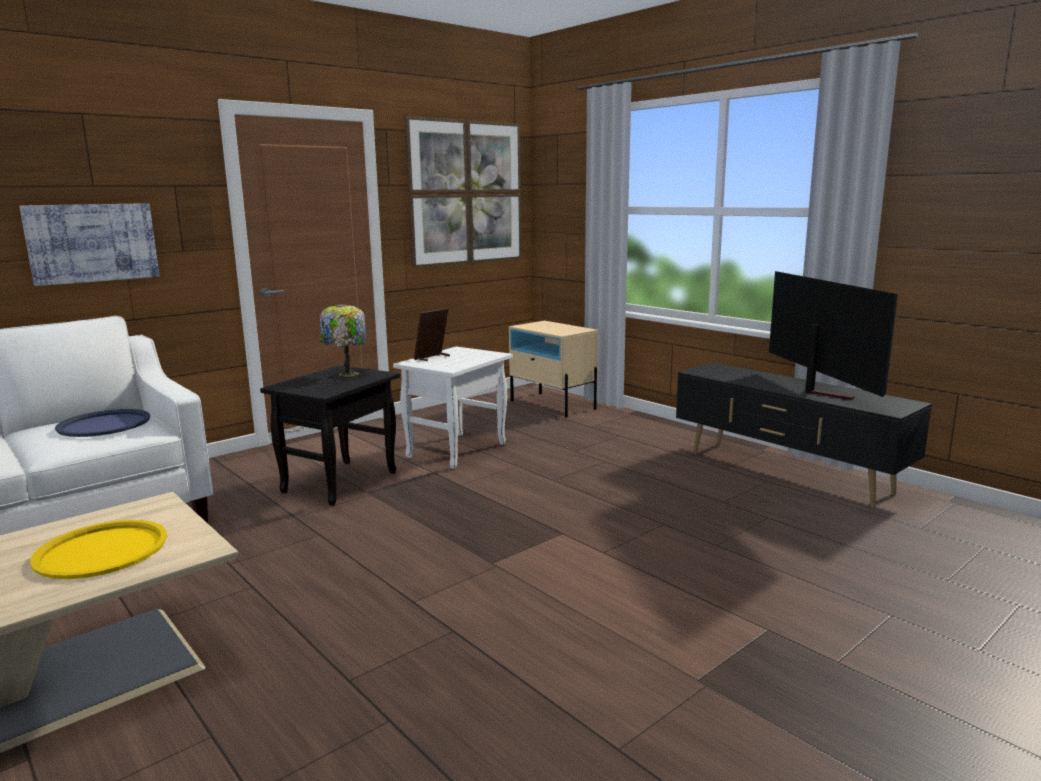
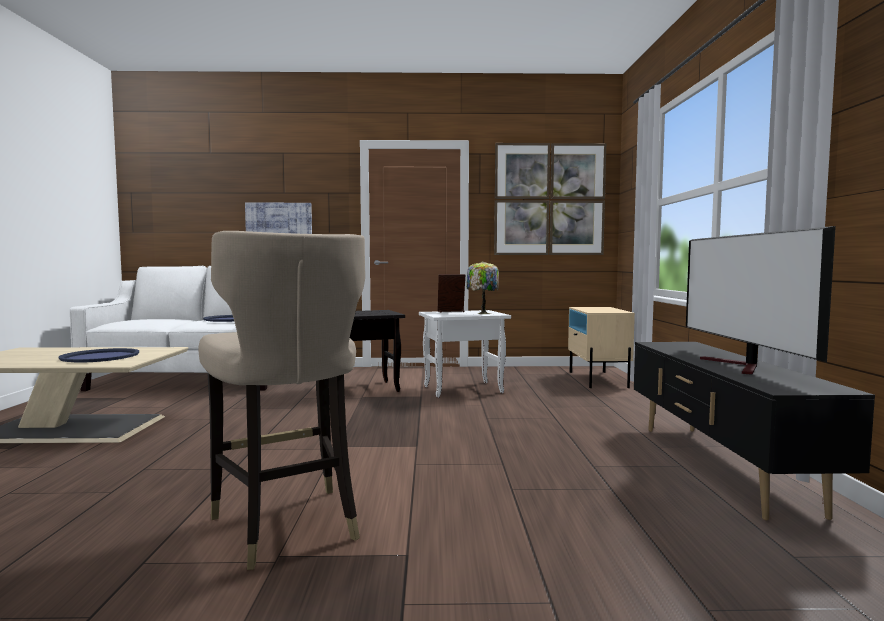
camera: 40 degrees right, 10 degrees down
yellow tray [30,520,167,579] -> blue tray [58,348,139,363]
table lamp [320,304,366,377] -> table lamp moved to [467,261,499,314]
television [769,271,898,400] -> television turned 150 degrees clockwise [686,226,836,375]
none -> beige stool [198,231,365,570]

